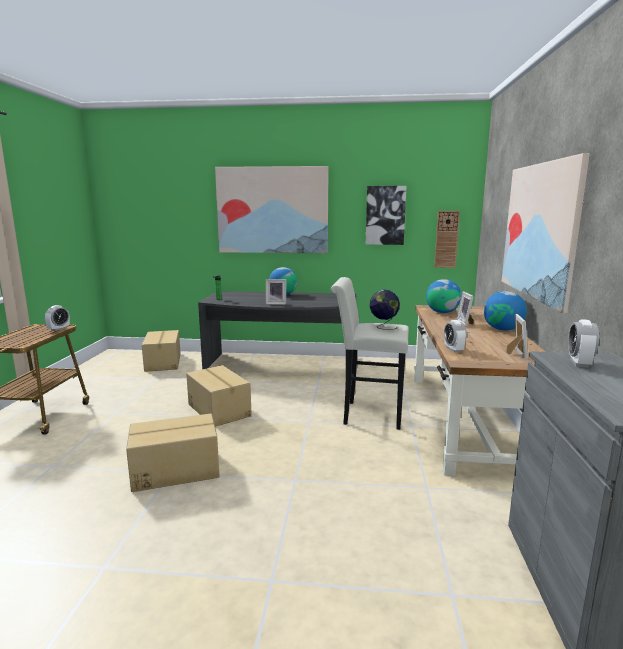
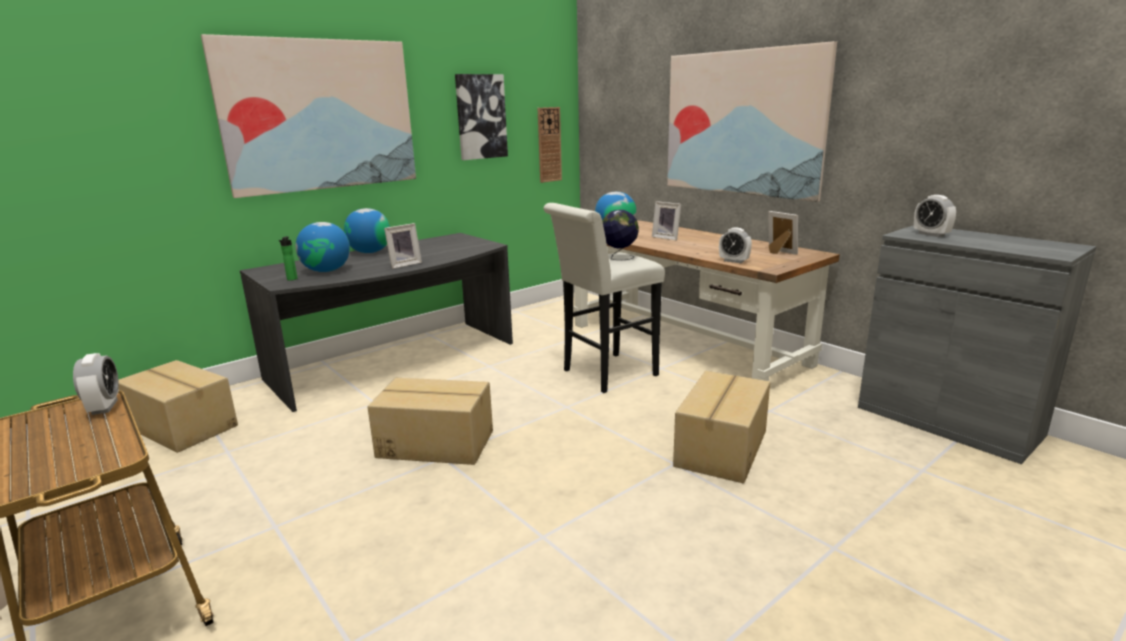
camera: 45 degrees left, 5 degrees up
cardboard box [126,414,220,492] -> cardboard box moved to [673,371,770,483]
globe [484,291,527,331] -> globe moved to [296,222,350,272]

